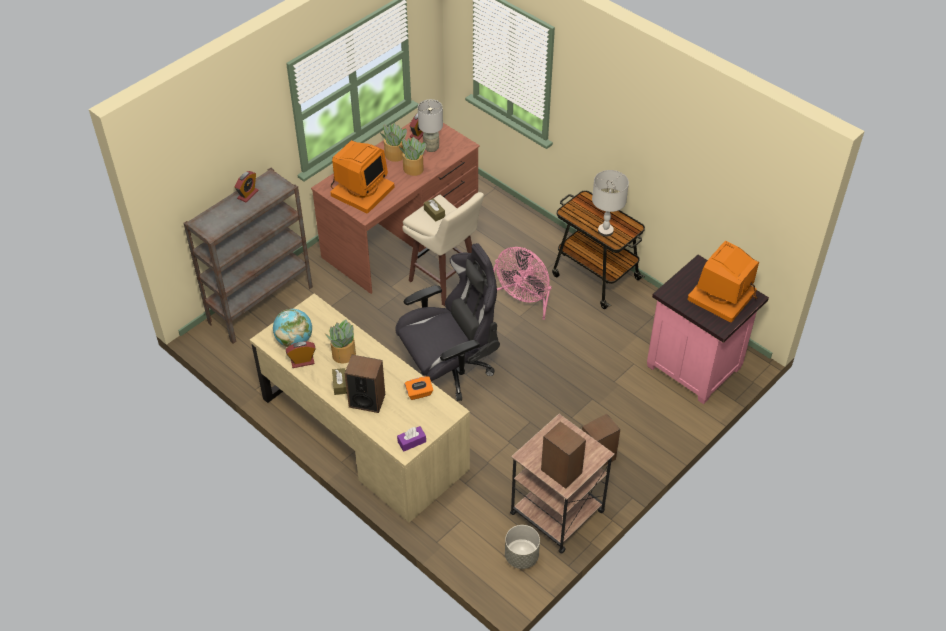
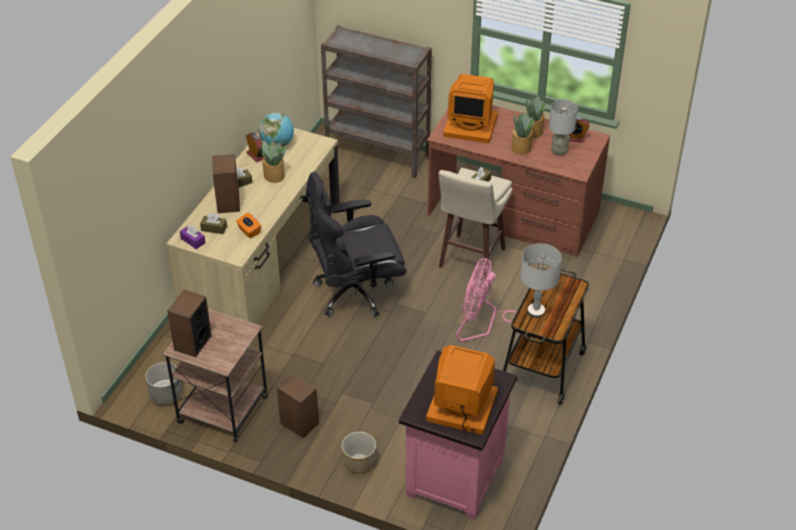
camera: 70 degrees right, 5 degrees down
alarm clock [235,171,259,202] -> none
black office chair [395,243,500,401] -> black office chair turned 120 degrees clockwise [306,172,407,317]
none -> brown tissue box [200,213,227,234]
none -> planter [341,432,376,474]

